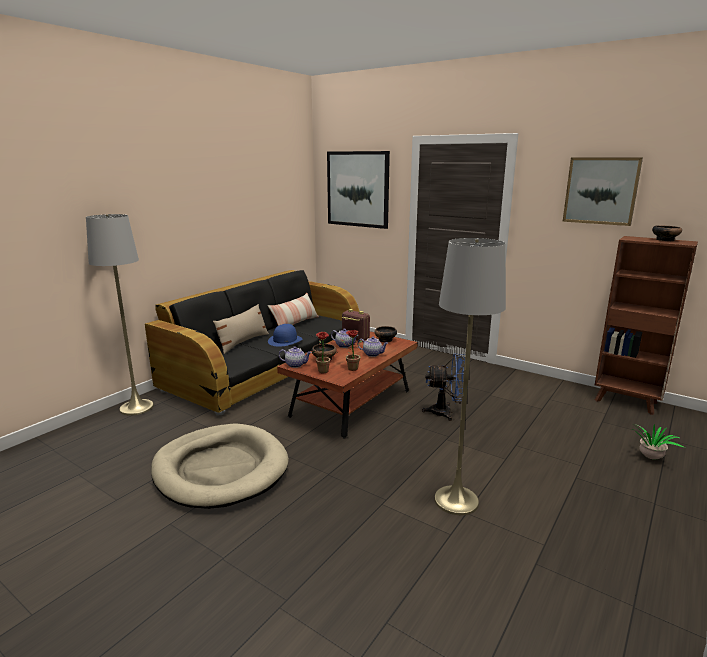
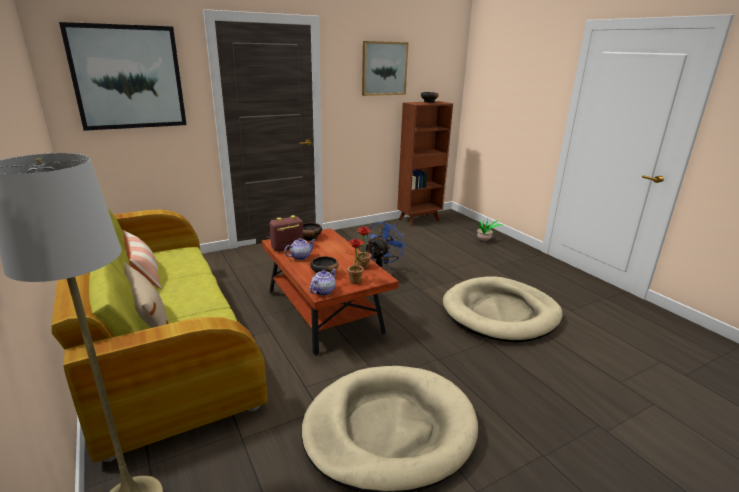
camera: 65 degrees left, 5 degrees up
black sofa [145,270,359,416] -> green sofa [51,207,268,463]
blue hat [268,324,302,347] -> none
teapot [357,337,388,357] -> none
grey floor lamp [434,238,506,515] -> beige dog bed [443,277,563,343]

